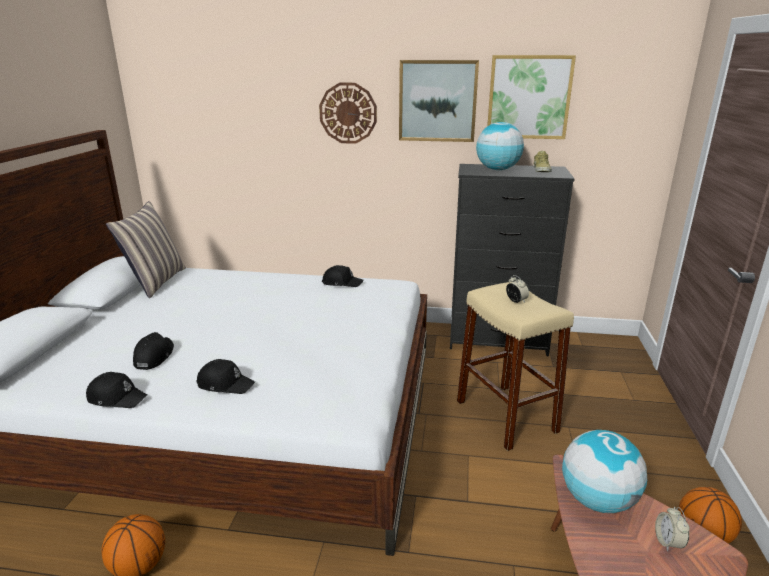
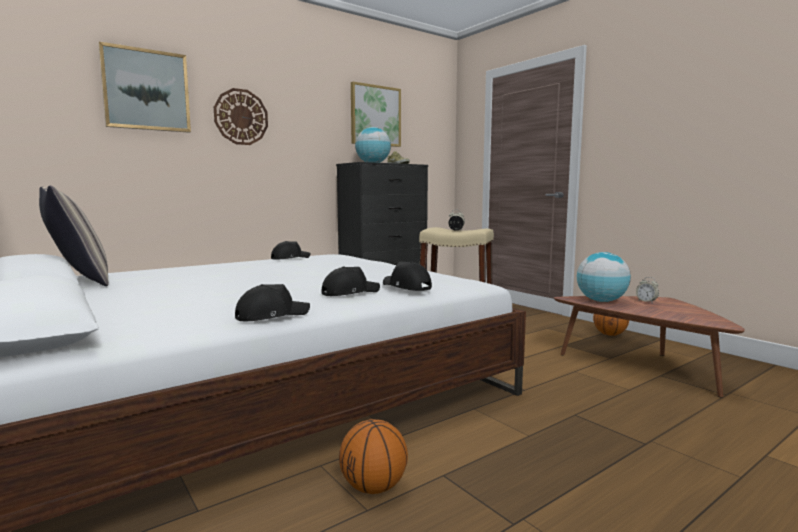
camera: 45 degrees left, 15 degrees down
black cap [133,332,174,370] -> black cap moved to [383,262,432,291]
picture [399,60,479,142] -> picture moved to [98,42,191,133]

